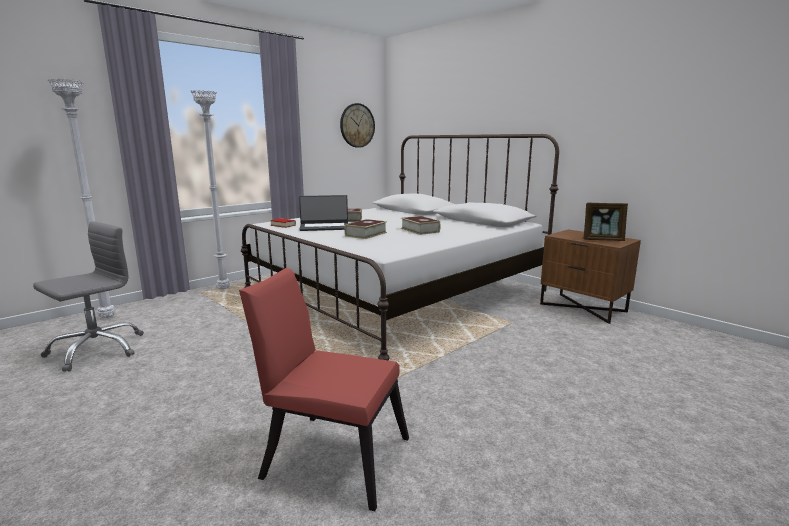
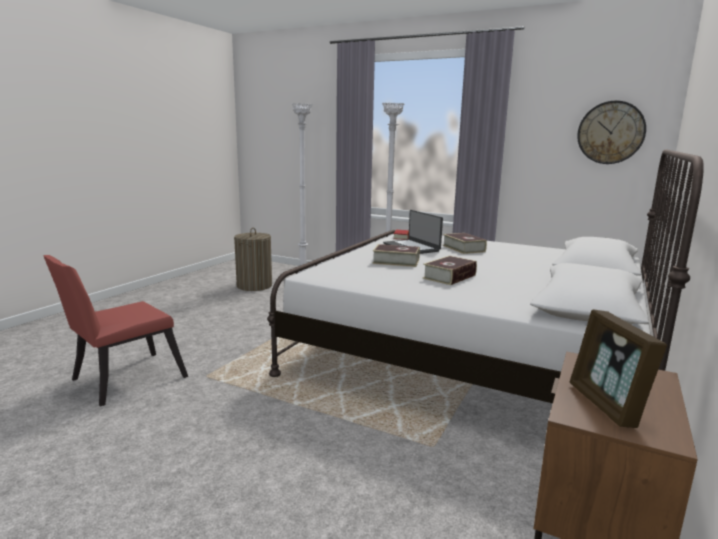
camera: 70 degrees right, 0 degrees up
grey office chair [33,221,144,372] -> laundry basket [234,227,272,291]
red chair [239,268,409,511] -> red chair turned 135 degrees counterclockwise [43,255,188,407]

